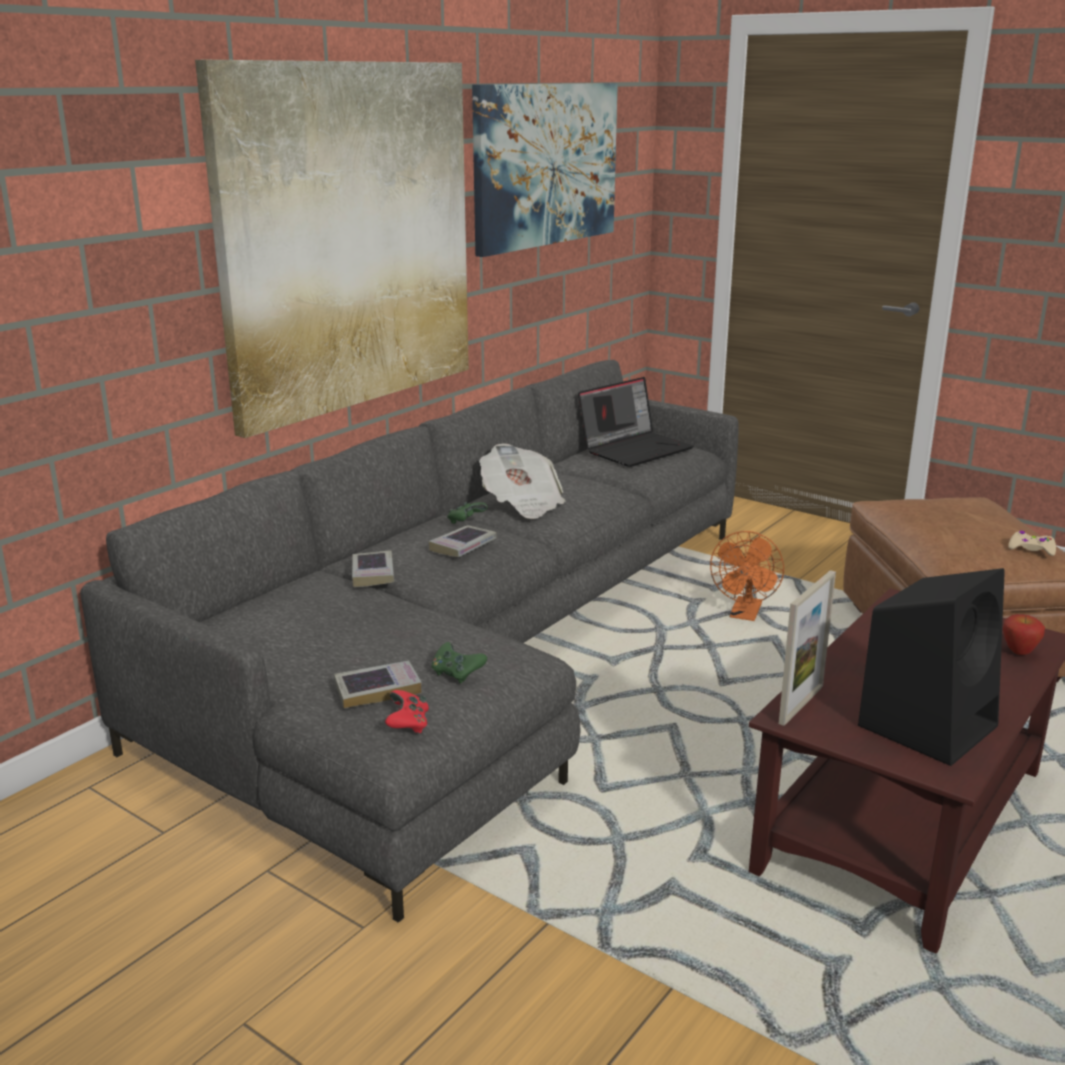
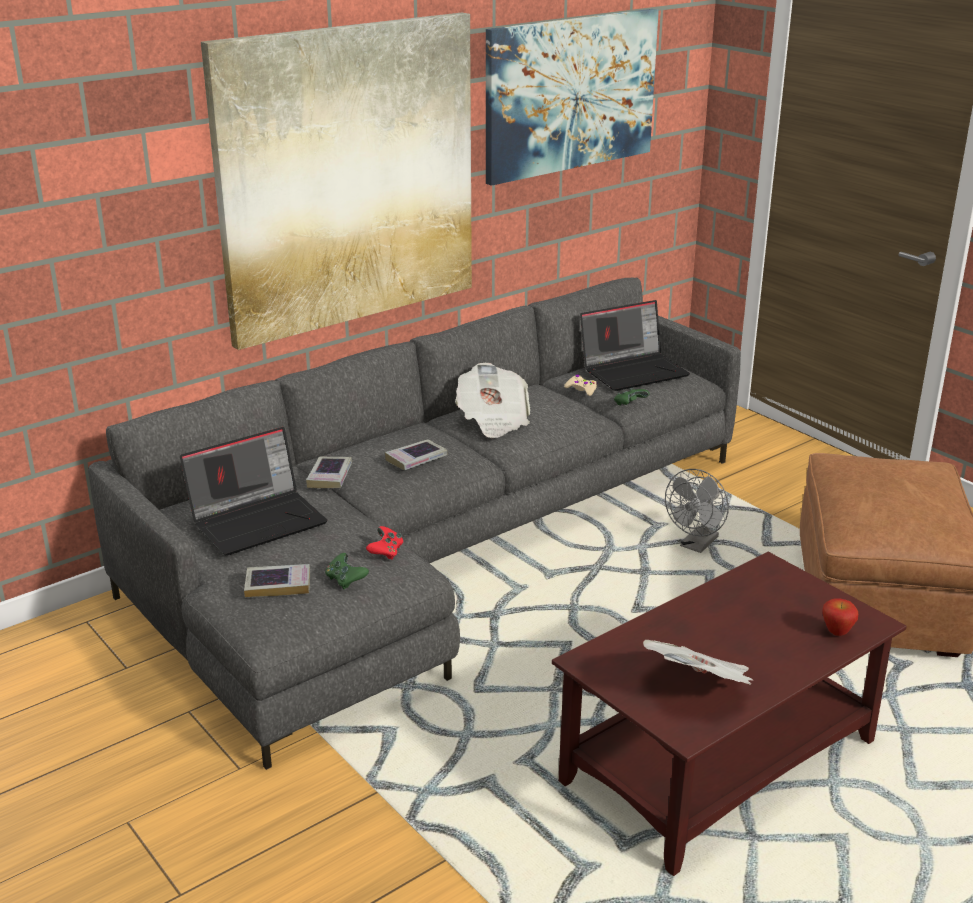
camera: 15 degrees right, 5 degrees up
red game controller [385,690,429,733] -> red game controller moved to [366,526,403,560]
green game controller [447,502,488,524] -> green game controller moved to [614,388,650,405]
orange fan [710,531,784,621] -> grey fan [665,469,729,553]
picture frame [779,570,836,726] -> none
black speaker [858,568,1005,766] -> newspaper [643,640,753,685]
beige game controller [1008,531,1056,556] -> beige game controller moved to [564,375,598,396]
none -> laptop [180,427,327,556]

